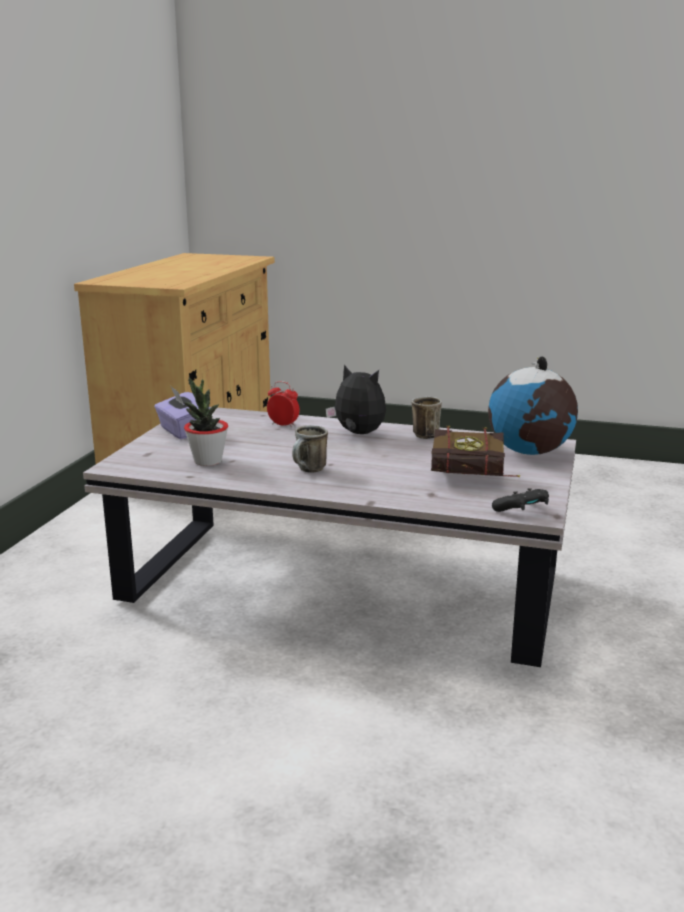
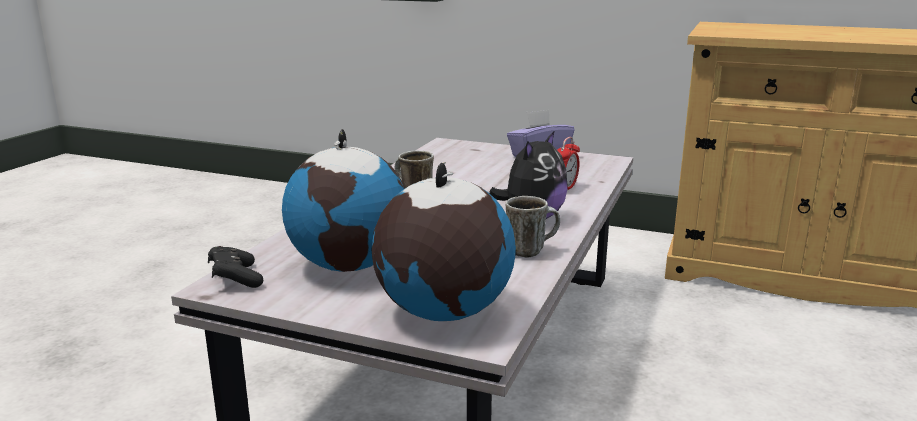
camera: 95 degrees right, 0 degrees up
potted plant [184,377,228,466] -> none
book [431,426,520,477] -> globe [282,129,405,272]

